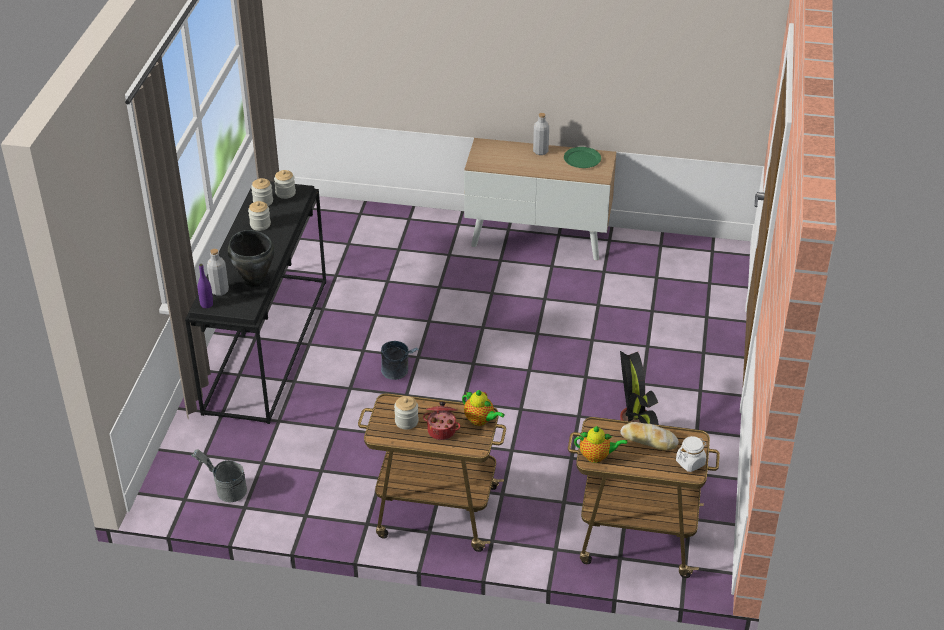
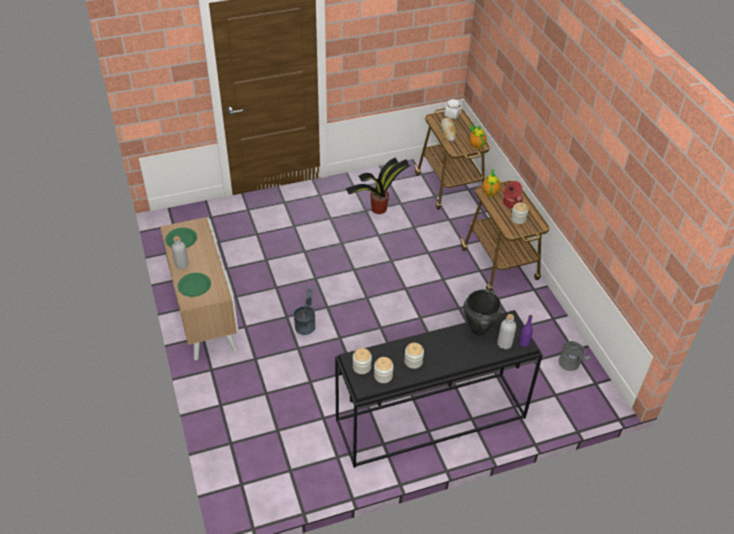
camera: 120 degrees left, 5 degrees up
grey bucket [381,341,419,380] -> grey bucket moved to [294,287,315,335]
none -> green plate [178,273,211,297]

